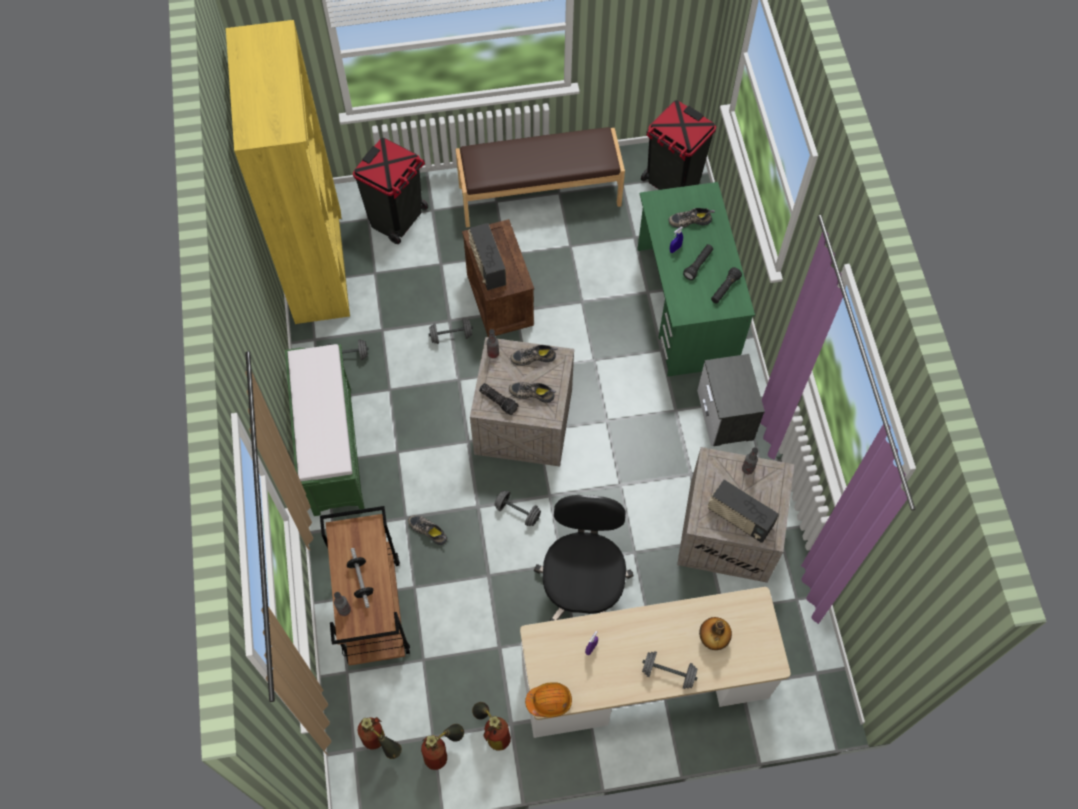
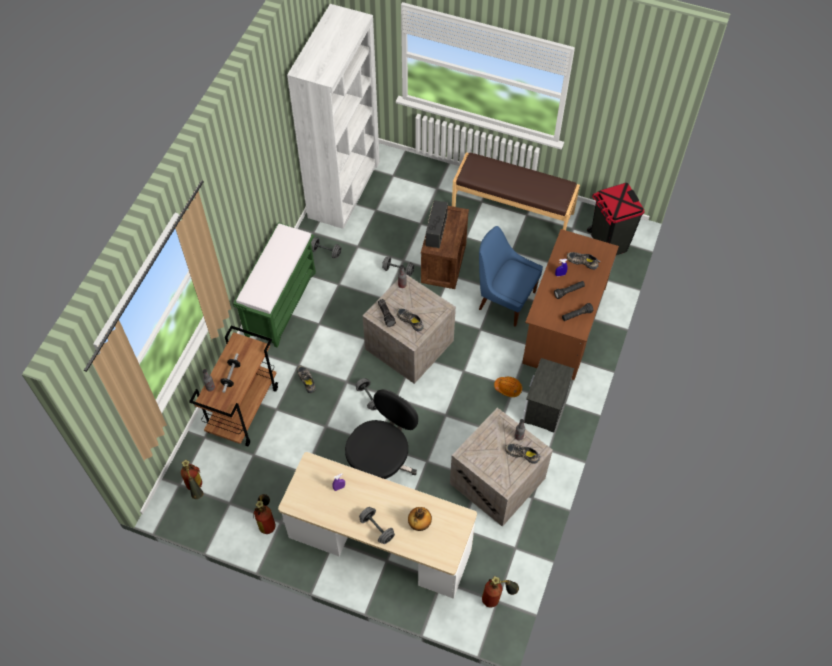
camera: 30 degrees right, 5 degrees down
yellow bookcase [226,20,350,324] -> white bookcase [287,4,380,229]
black trash can [353,138,428,244] -> none
fire extinguisher [421,724,464,770] -> fire extinguisher moved to [482,576,519,608]
shoe [510,345,557,366] -> shoe moved to [505,444,541,464]
orange hard hat [525,682,572,718] -> orange hard hat moved to [494,377,522,397]
green desk [637,182,755,377] -> brown desk [522,229,619,380]
radio [708,479,779,543] -> none
none -> blue chair [479,226,543,327]

